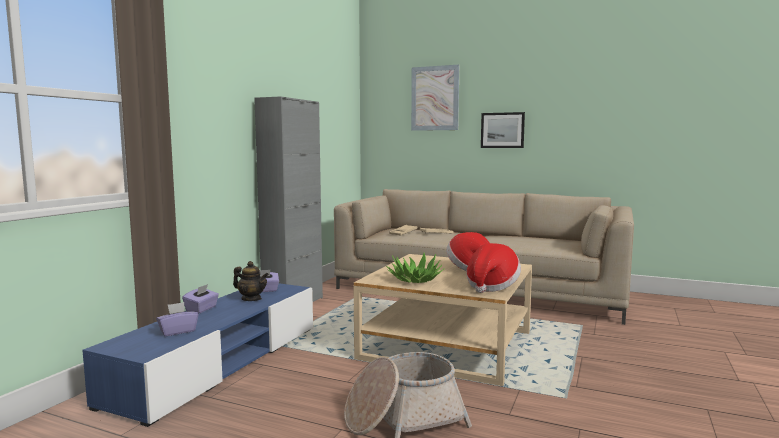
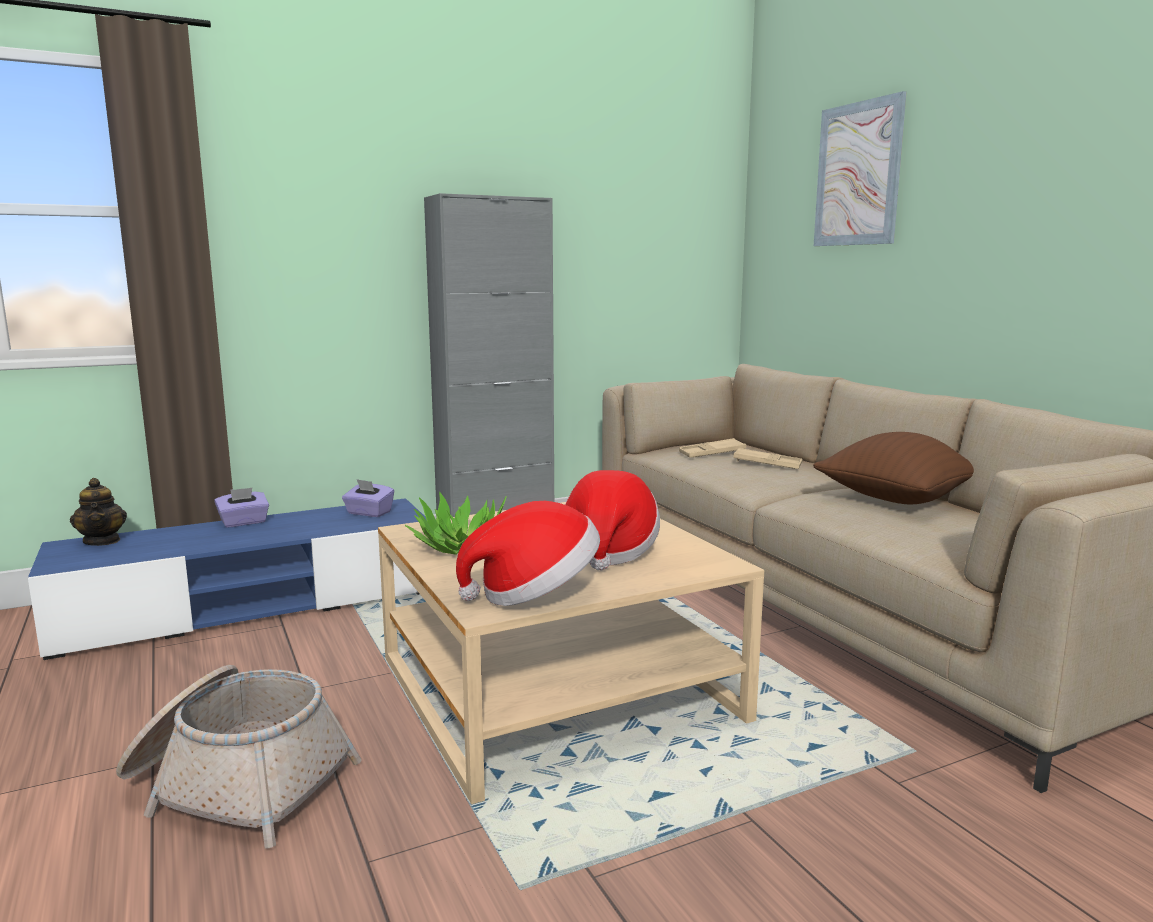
camera: 40 degrees right, 5 degrees up
purple tissue box [156,302,199,336] -> none
teapot [233,261,269,301] -> teapot moved to [70,478,127,546]
picture [481,112,525,148] -> none
none -> brown pillow [813,432,974,504]

